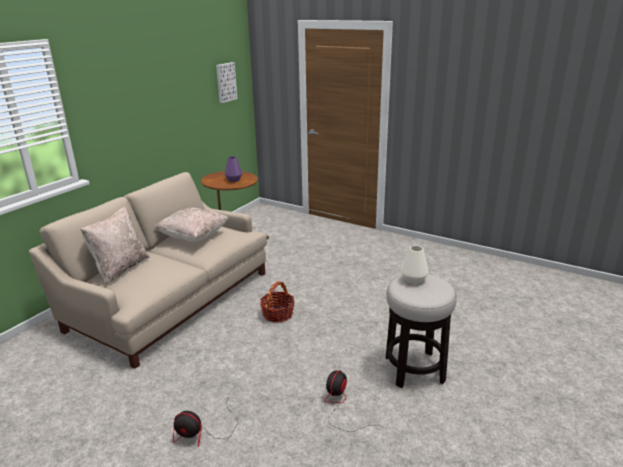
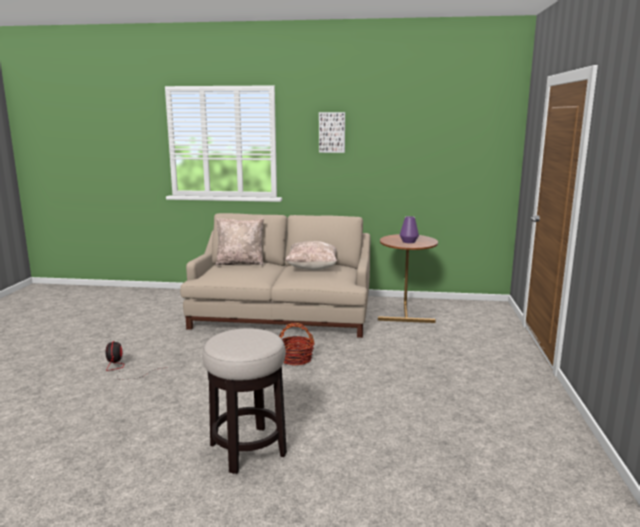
camera: 65 degrees right, 10 degrees down
picture [216,62,237,103] -> picture moved to [319,112,345,153]
fan [324,370,385,432] -> none
white vase [401,245,429,284] -> none

